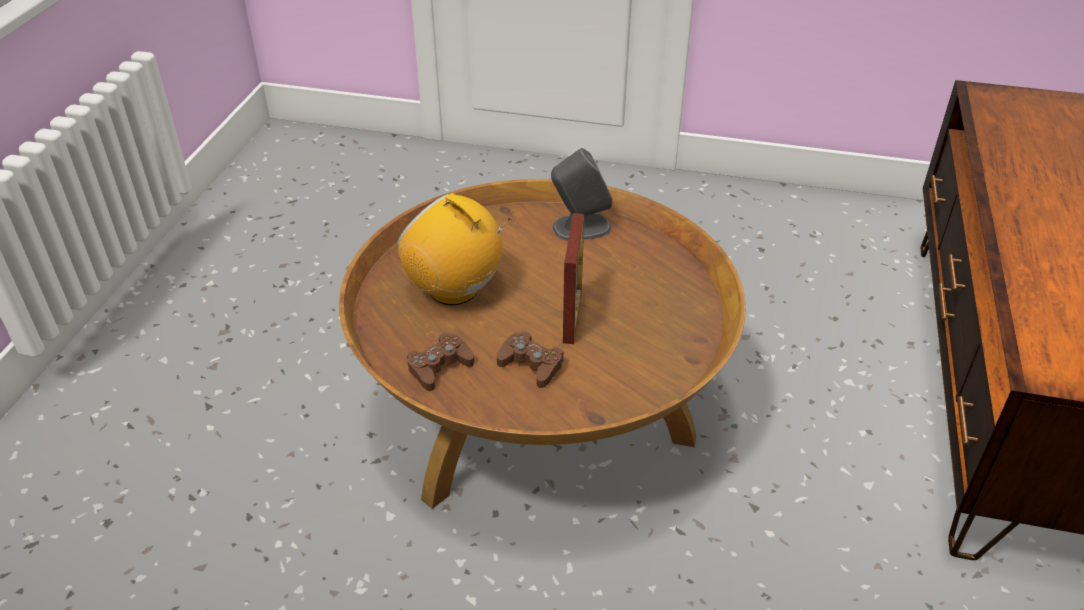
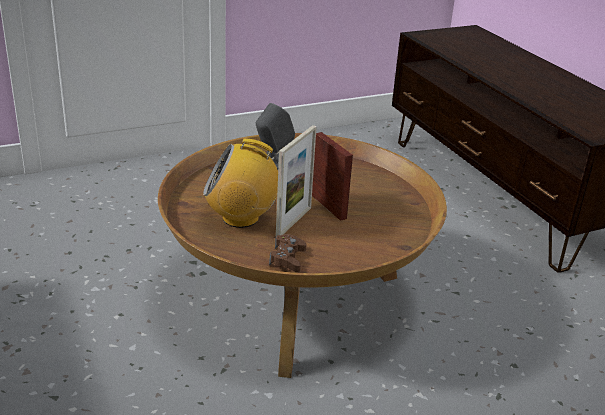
camera: 40 degrees left, 10 degrees down
brown game controller [497,331,564,388] -> none
none -> picture frame [276,125,317,236]

